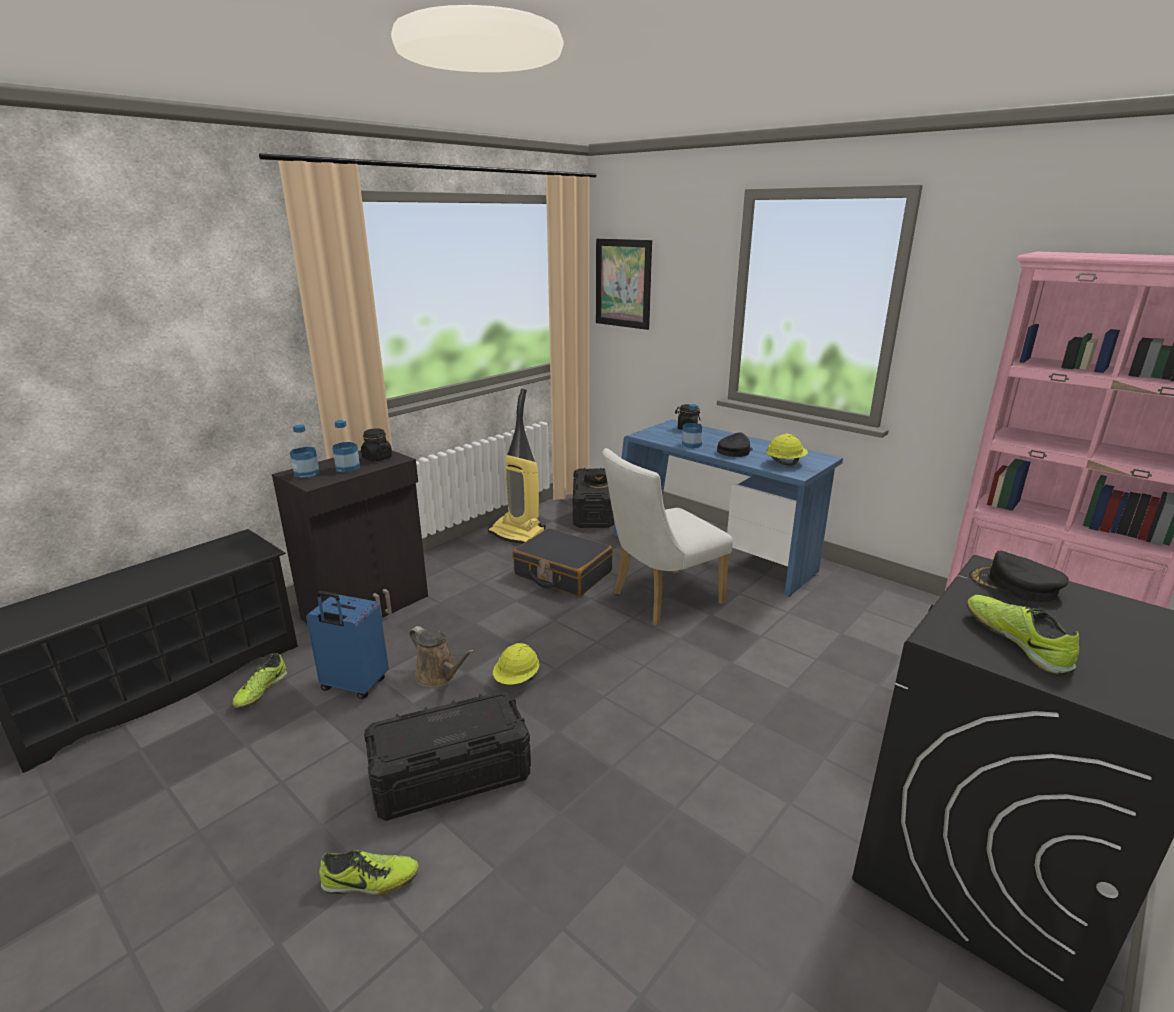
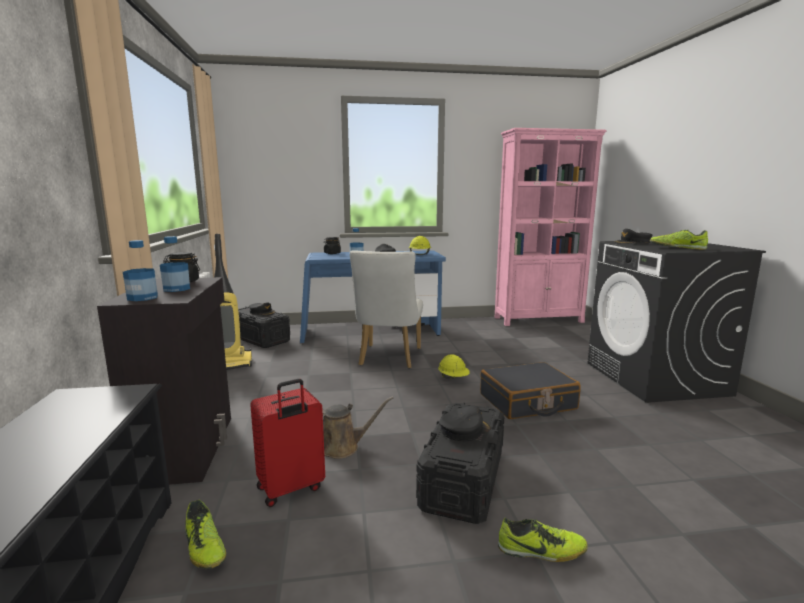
camera: 50 degrees left, 10 degrees down
blue suitcase [306,591,389,699] -> red suitcase [250,379,325,507]
shoe [319,850,419,895] -> shoe turned 60 degrees clockwise [498,518,588,562]
yellow hard hat [493,643,540,685] -> yellow hard hat moved to [438,354,470,379]
black suitcase [512,528,613,597] -> black suitcase moved to [480,362,580,419]
picture [596,239,652,330] -> none
none -> black cap [439,405,491,441]

